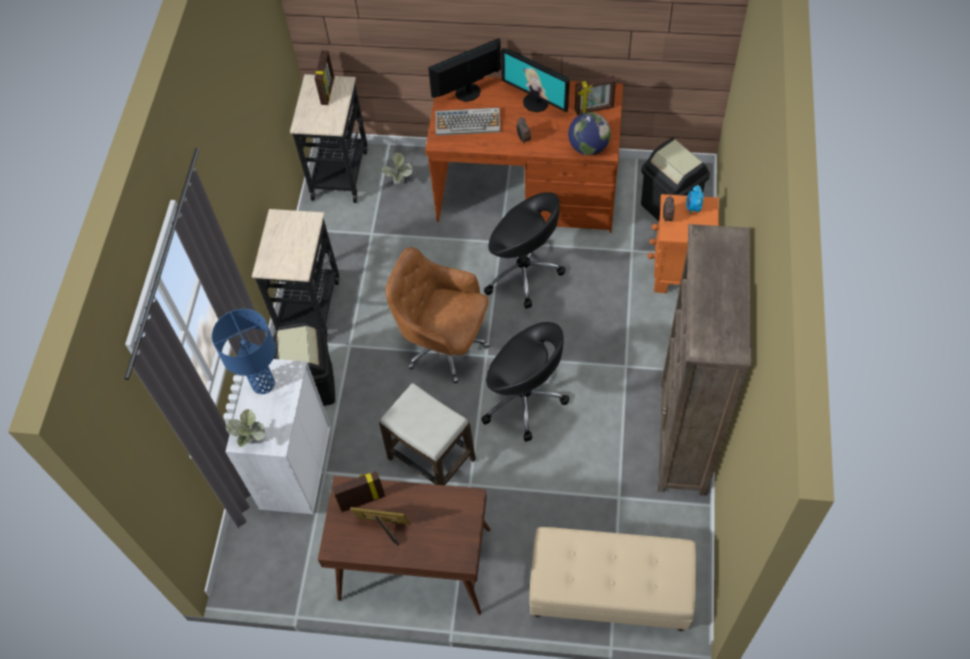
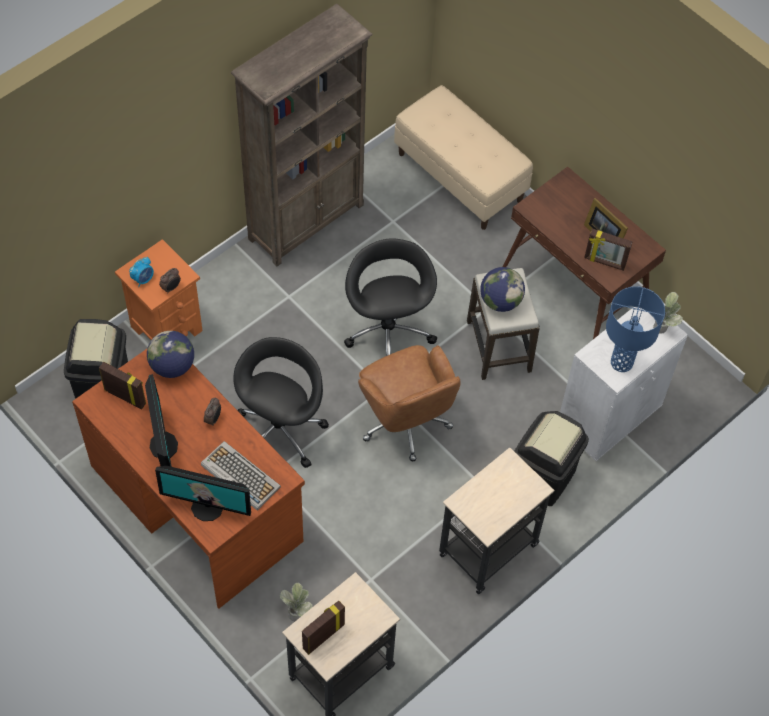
camera: 145 degrees left, 0 degrees up
black office chair [484,192,565,309] -> black office chair turned 45 degrees clockwise [233,337,329,468]
none -> globe [480,267,525,312]

